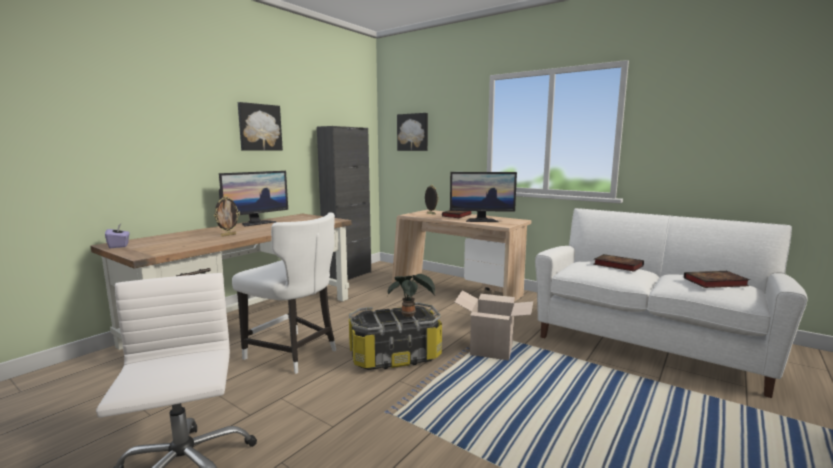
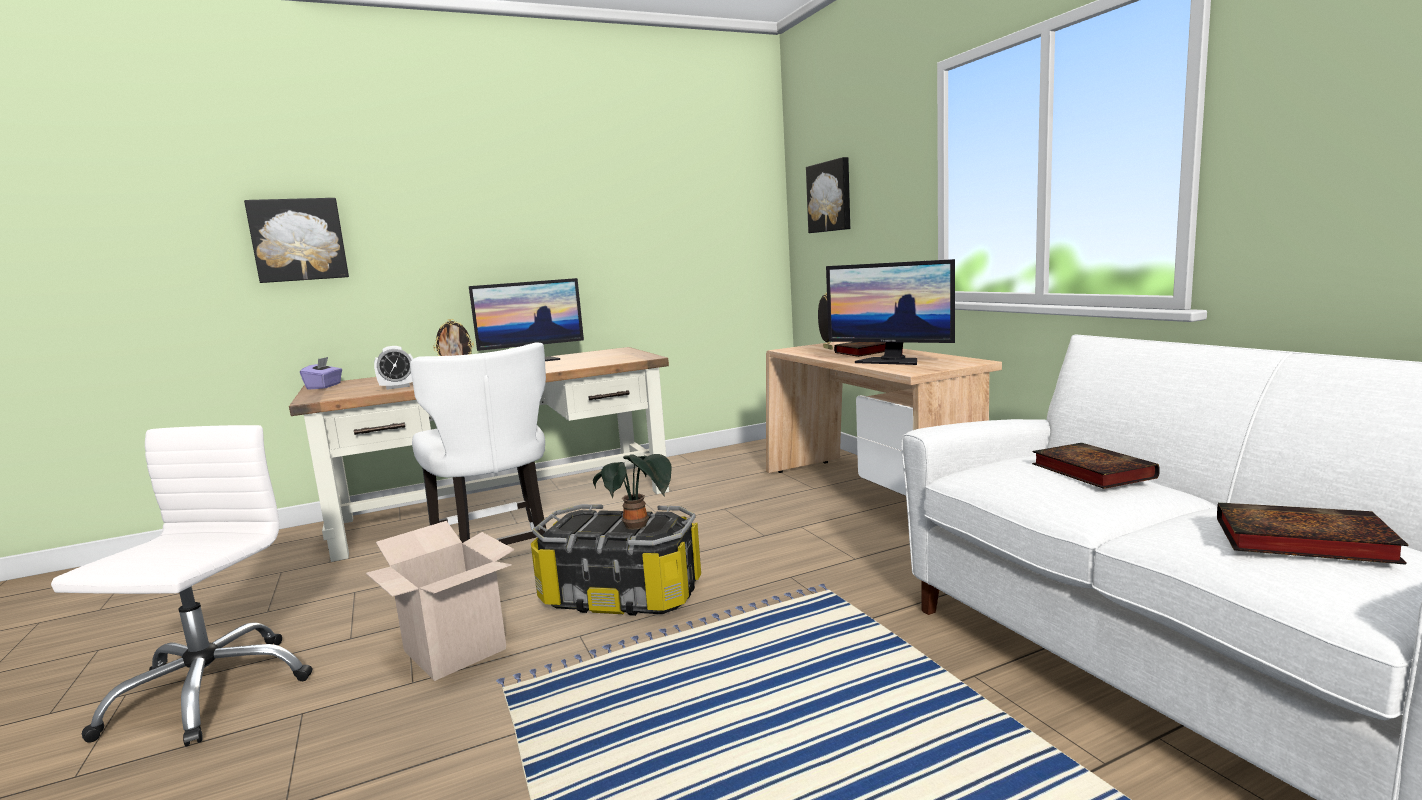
camera: 30 degrees right, 0 degrees up
picture [238,102,283,151] -> picture moved to [244,198,349,283]
black cabinet [317,126,371,280] -> none
cardboard box [455,290,533,360] -> cardboard box moved to [366,521,514,681]
none -> alarm clock [374,346,413,390]

